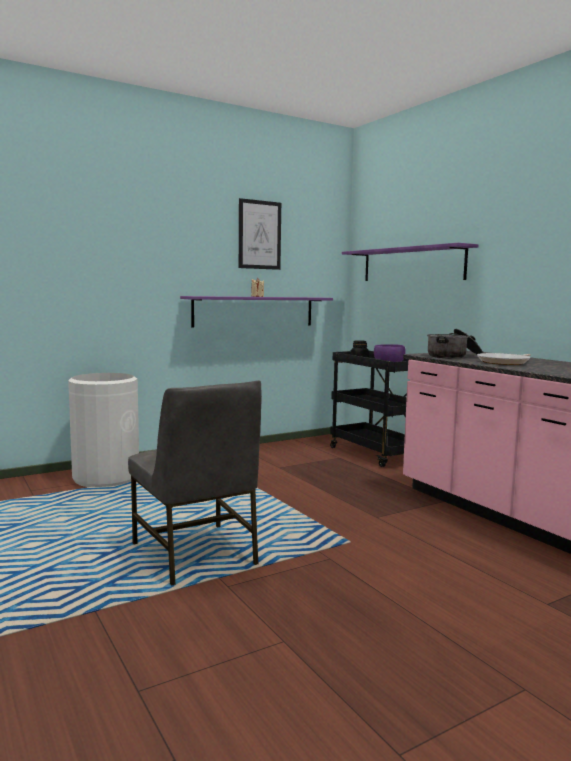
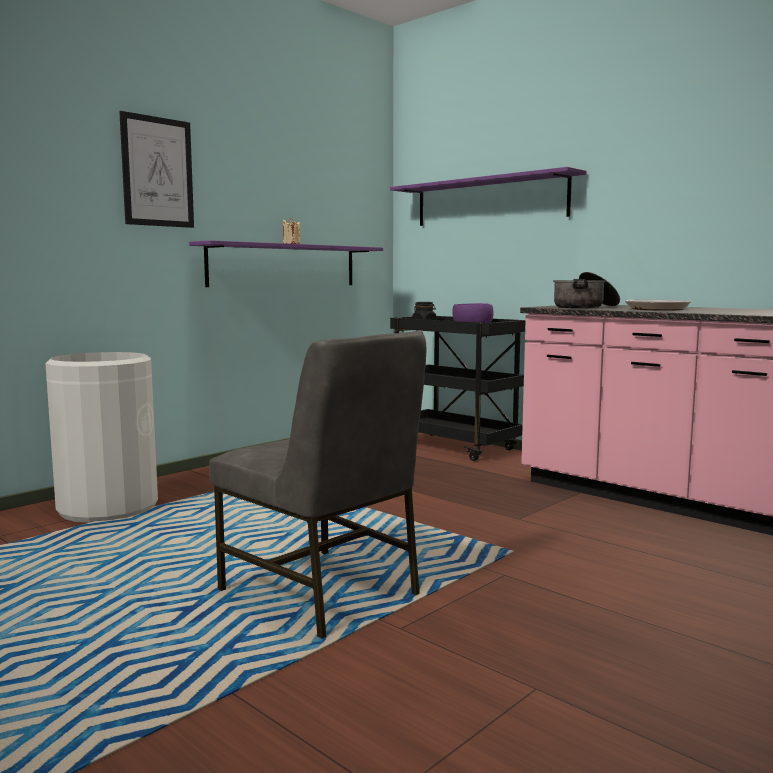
camera: 15 degrees left, 0 degrees up
picture [239,198,281,270] -> picture moved to [119,111,194,228]

